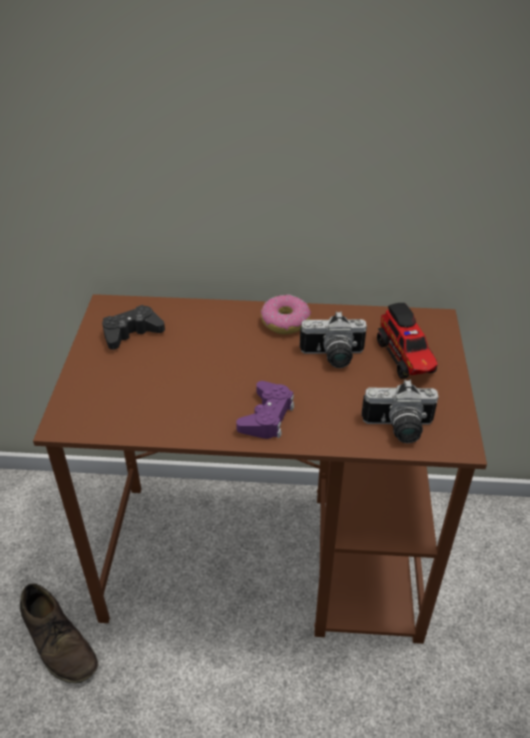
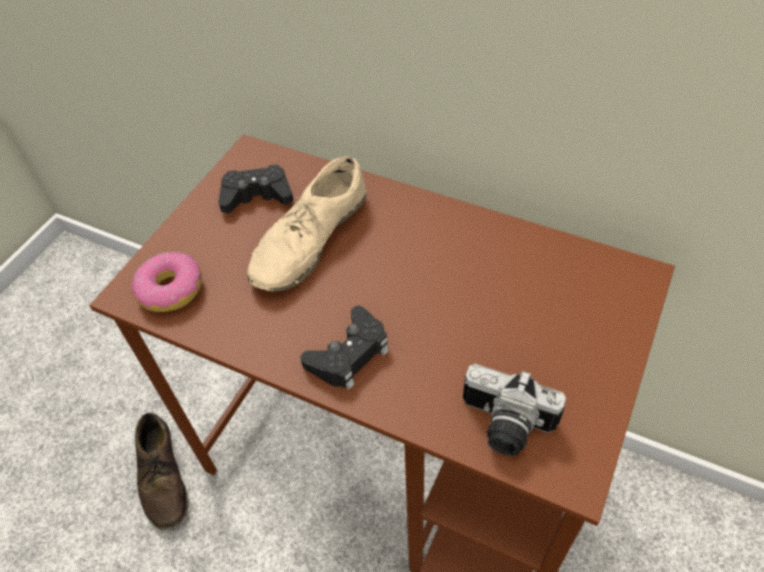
camera: 25 degrees right, 10 degrees up
purple game controller [236,381,294,439] -> black game controller [301,306,389,390]
donut [261,295,311,334] -> donut moved to [132,252,202,312]
camera [300,311,367,368] -> none
toy truck [377,303,438,379] -> none
none -> beige shoe [246,156,367,291]

